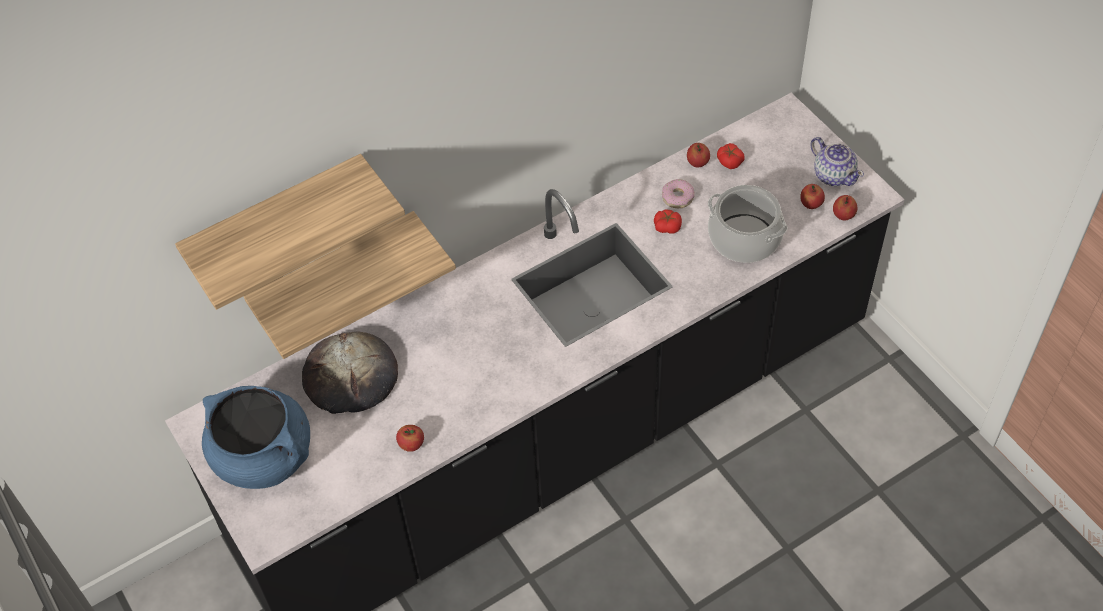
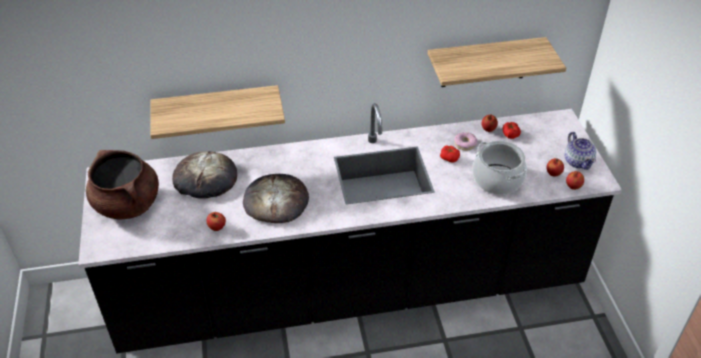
camera: 20 degrees right, 10 degrees down
shelf [175,154,405,310] -> shelf moved to [428,37,566,87]
blue cooking pot [202,386,310,489] -> brown cooking pot [86,150,159,220]
none -> bread [243,174,309,223]

